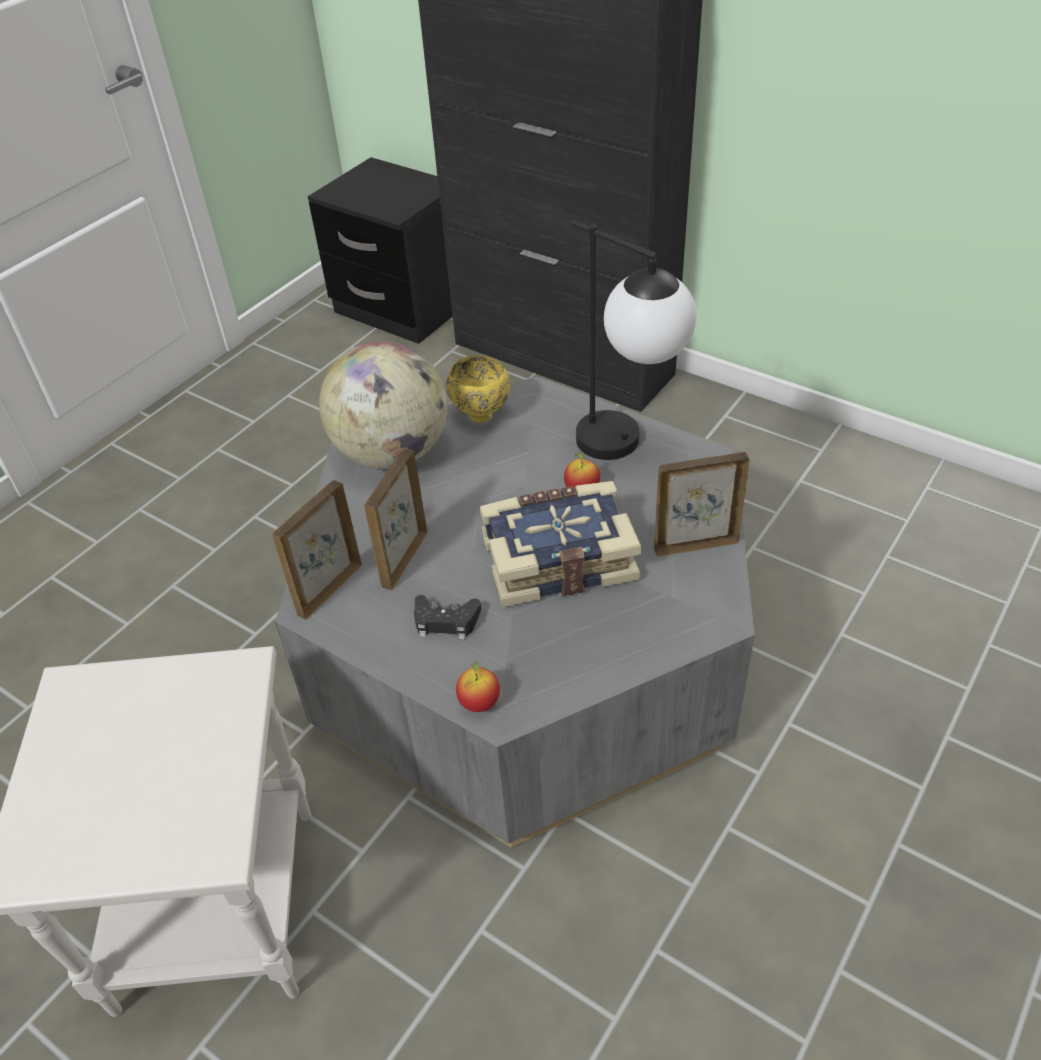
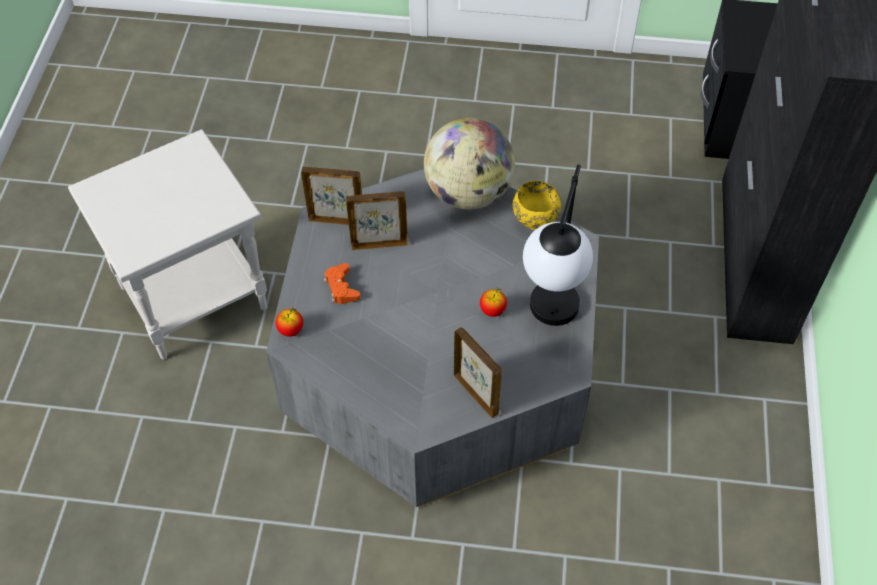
camera: 60 degrees right, 10 degrees up
black game controller [414,595,481,640] -> orange game controller [324,263,360,304]
book [480,481,641,607] -> none

